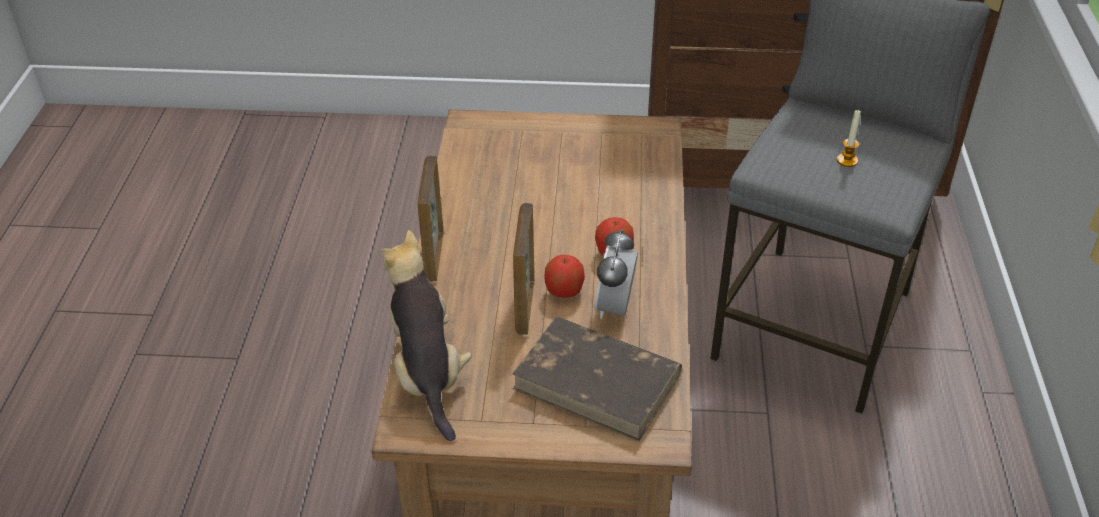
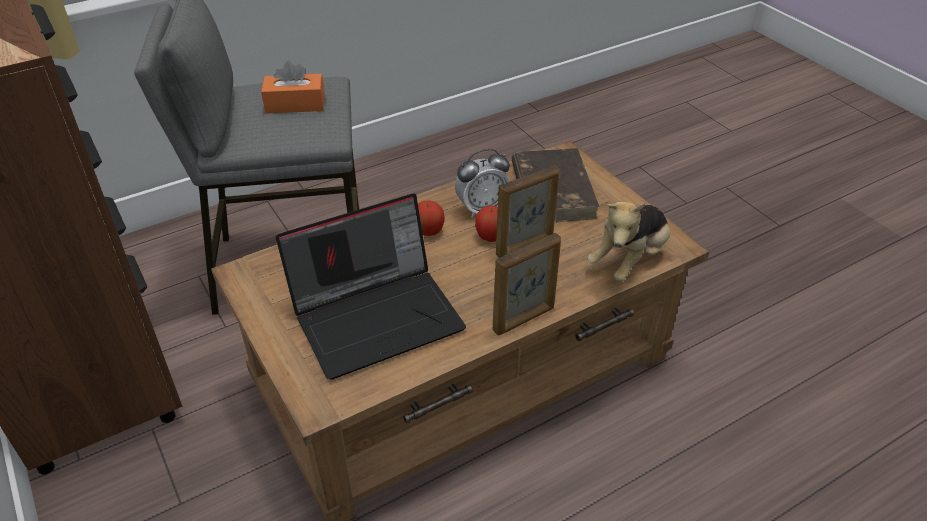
camera: 125 degrees left, 0 degrees up
candle [837,110,861,167] -> orange tissue box [261,61,325,114]
none -> laptop [276,194,466,380]

